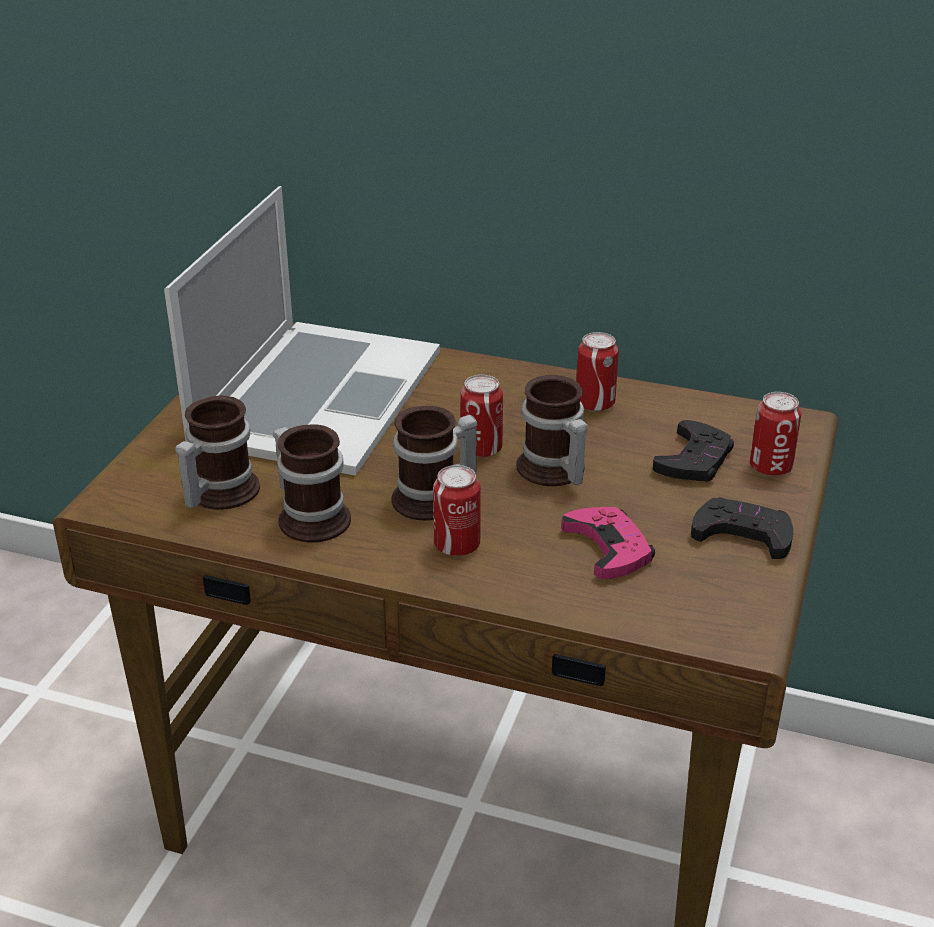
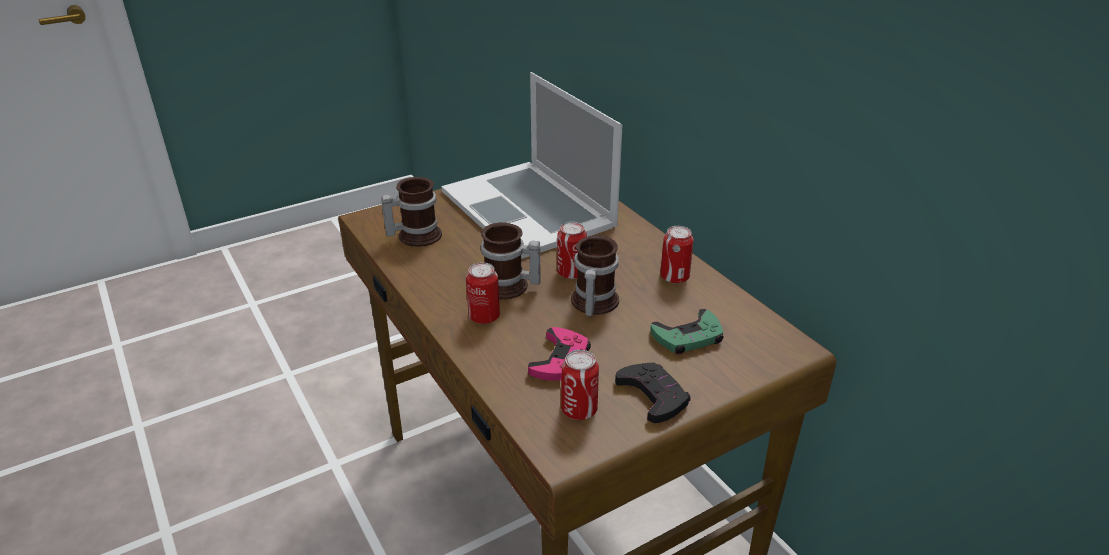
camera: 40 degrees right, 0 degrees up
laptop [164,186,440,476] -> laptop turned 90 degrees clockwise [441,72,622,259]
mug [273,424,351,543] -> none
black game controller [653,420,734,481] -> green game controller [650,309,724,354]
can [750,392,802,476] -> can moved to [561,350,599,420]

